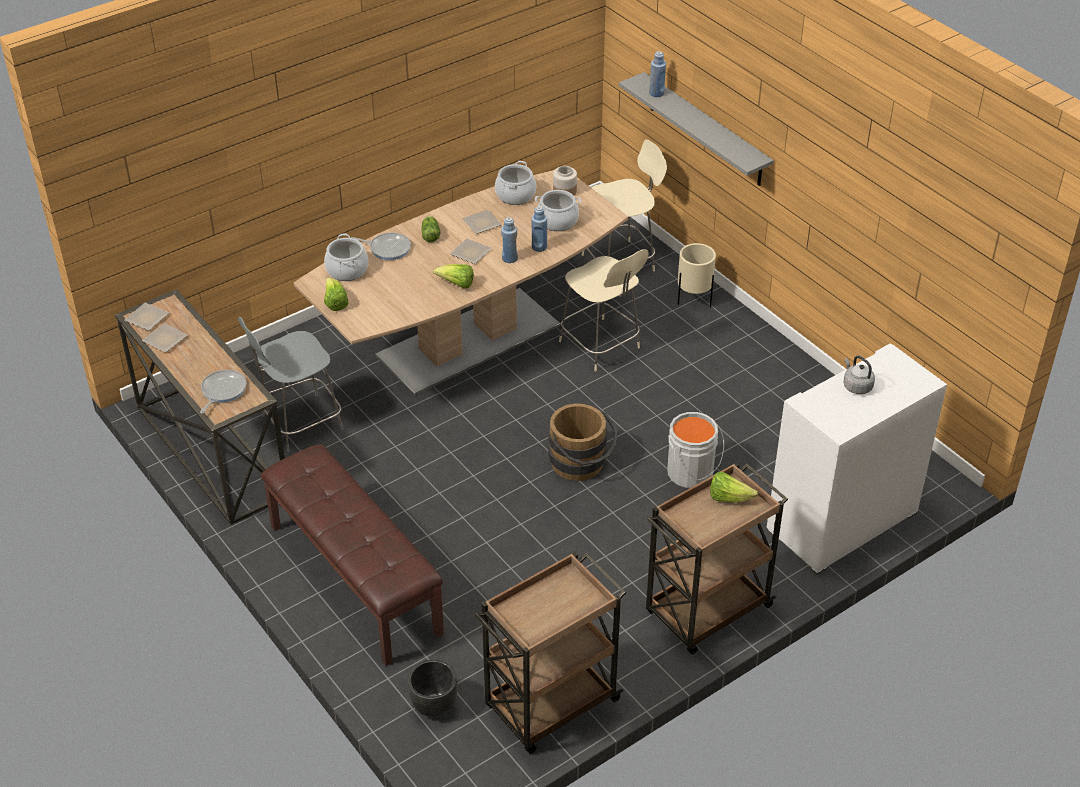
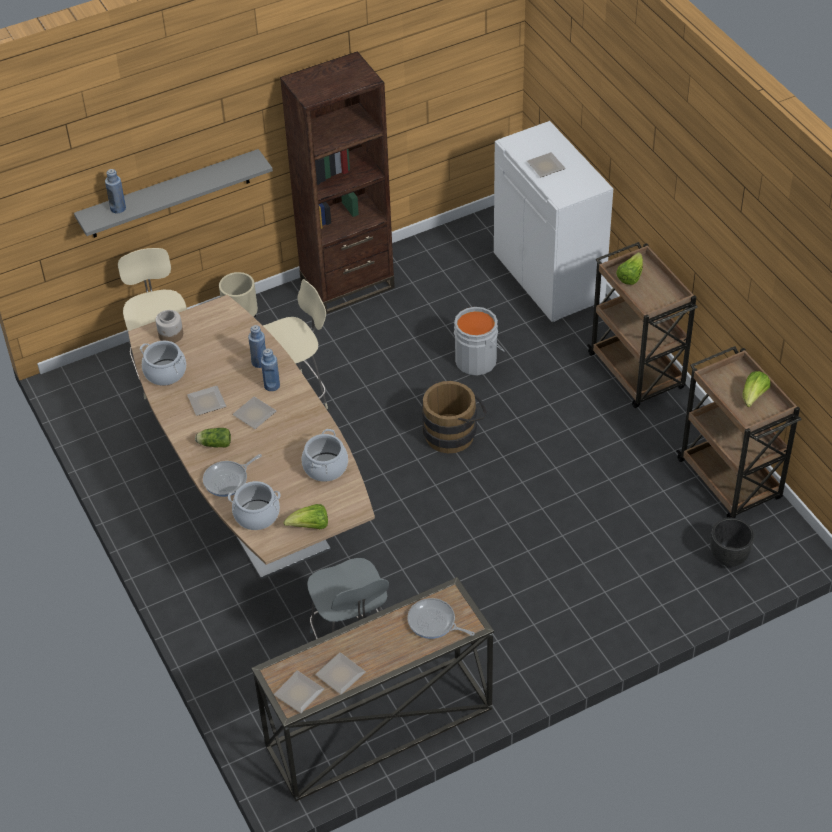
camera: 80 degrees left, 5 degrees up
brown bench [260,445,444,666] -> none
frying pan [351,233,411,260] -> frying pan turned 150 degrees counterclockwise [203,454,262,497]
lettuce [433,264,474,288] -> lettuce moved to [743,371,770,407]
cooking pot [535,190,581,231] -> cooking pot moved to [302,429,348,482]
grey kettle [844,356,875,394] -> plate [527,152,565,177]
none -> brown bookcase [280,51,395,314]

